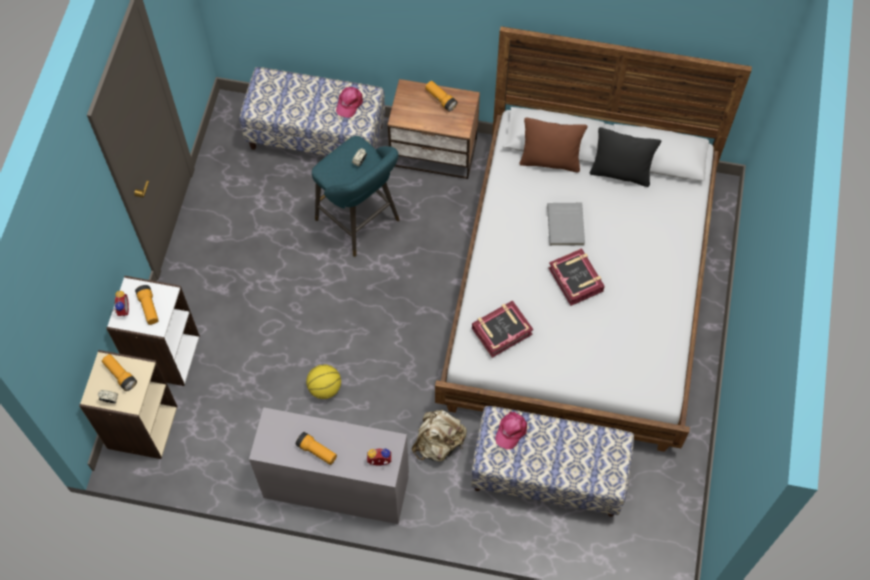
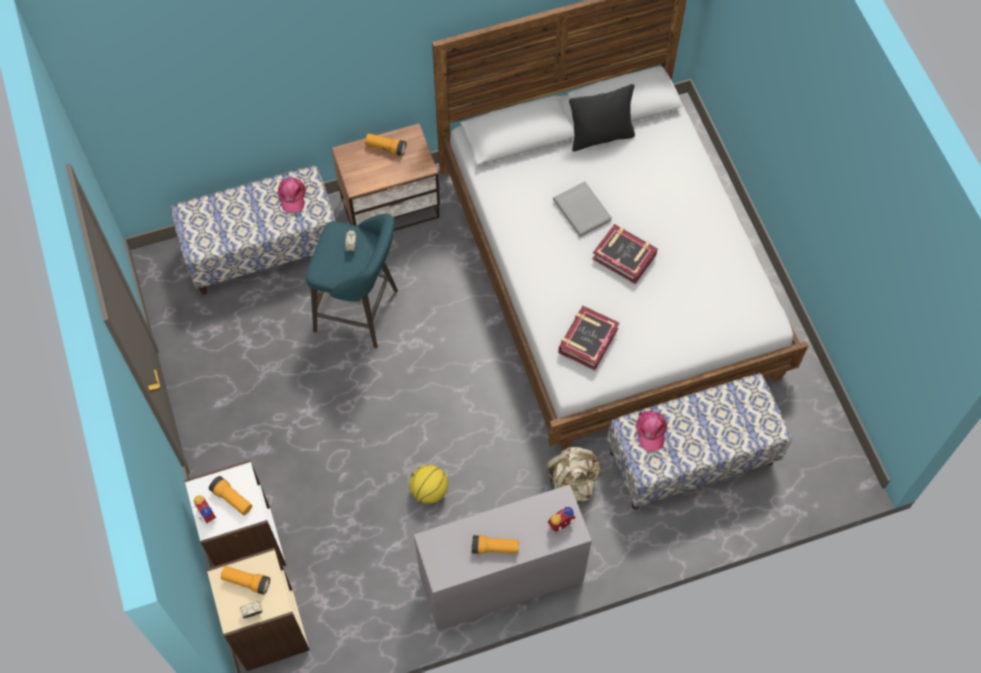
camera: 30 degrees left, 0 degrees up
brown pillow [519,117,588,172] -> none

